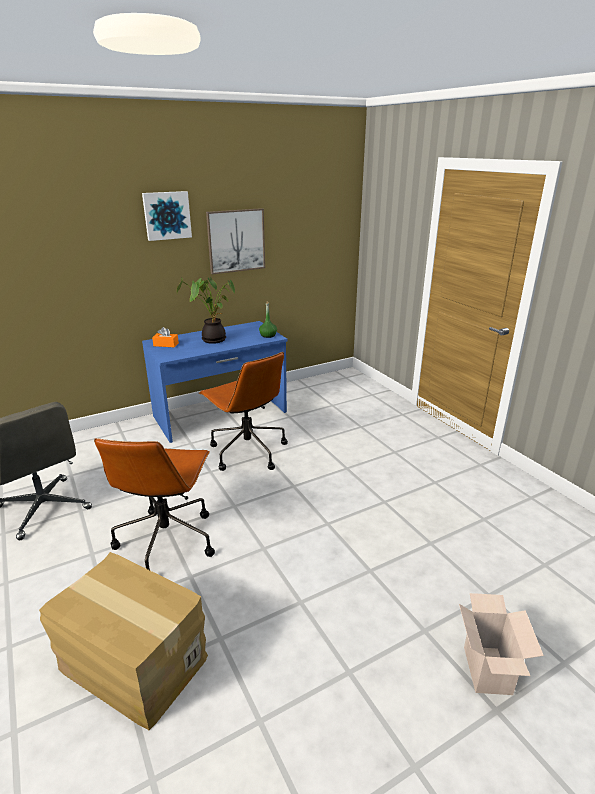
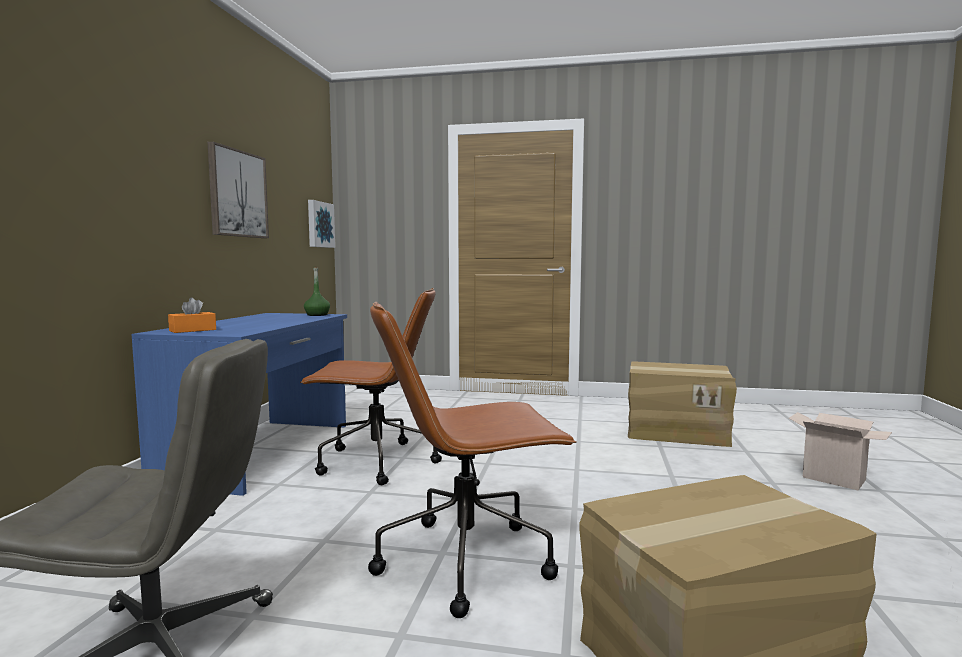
camera: 50 degrees left, 20 degrees down
brown office chair [94,438,215,571] -> brown office chair turned 120 degrees clockwise [368,302,576,618]
picture [142,191,192,241] -> picture moved to [308,200,335,248]
potted plant [177,276,235,344] -> none
none -> cardboard box [628,361,737,447]

